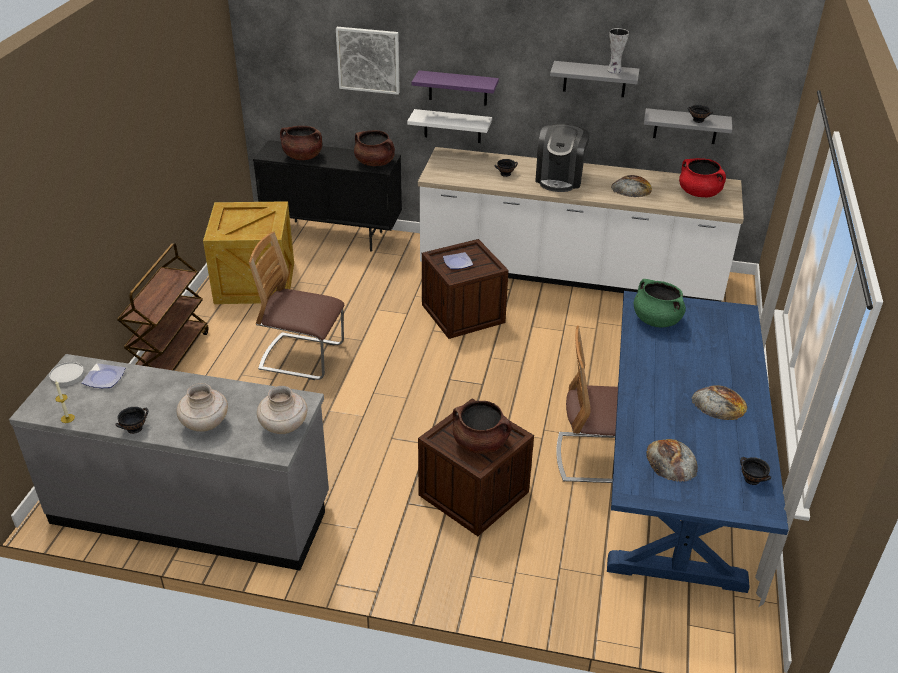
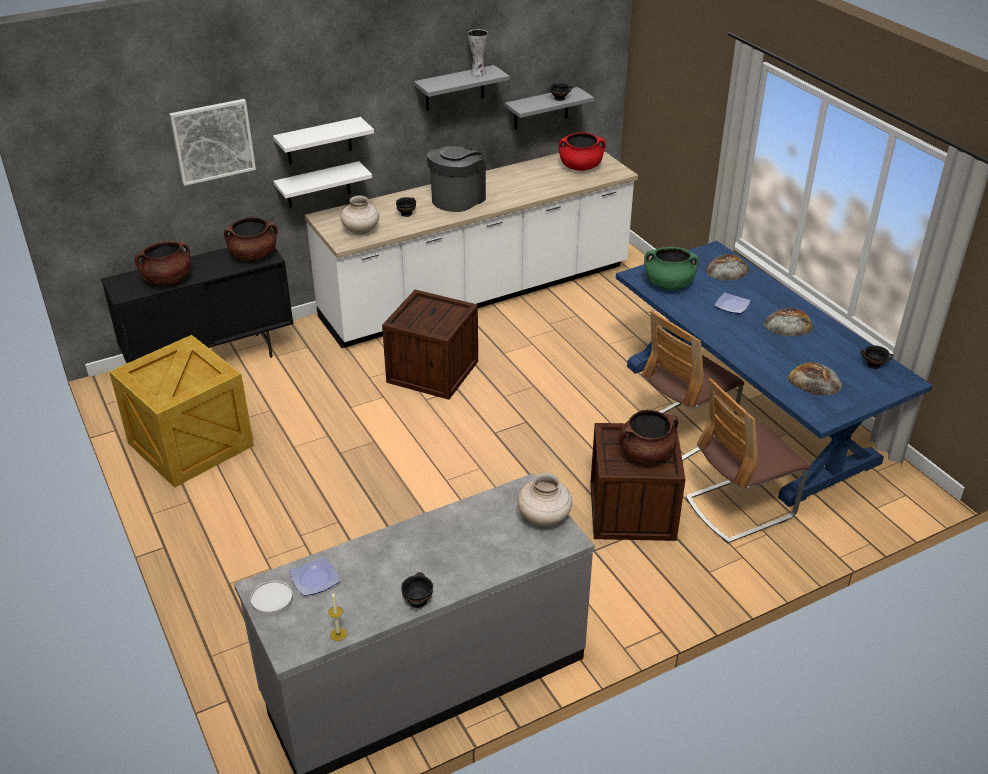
camera: 40 degrees left, 0 degrees up
brown cart [117,243,208,371] -> none
beige vase [177,383,228,432] -> beige vase moved to [340,196,379,235]
chair [249,231,344,380] -> chair moved to [685,378,810,544]
purple shelf [412,70,499,106] -> white shelf [273,117,374,165]
plate [443,252,473,269] -> plate moved to [714,293,750,314]
coffee machine [535,124,590,192] -> coffee machine turned 120 degrees counterclockwise [427,146,486,212]
bread [611,175,652,197] -> bread moved to [706,254,749,281]

